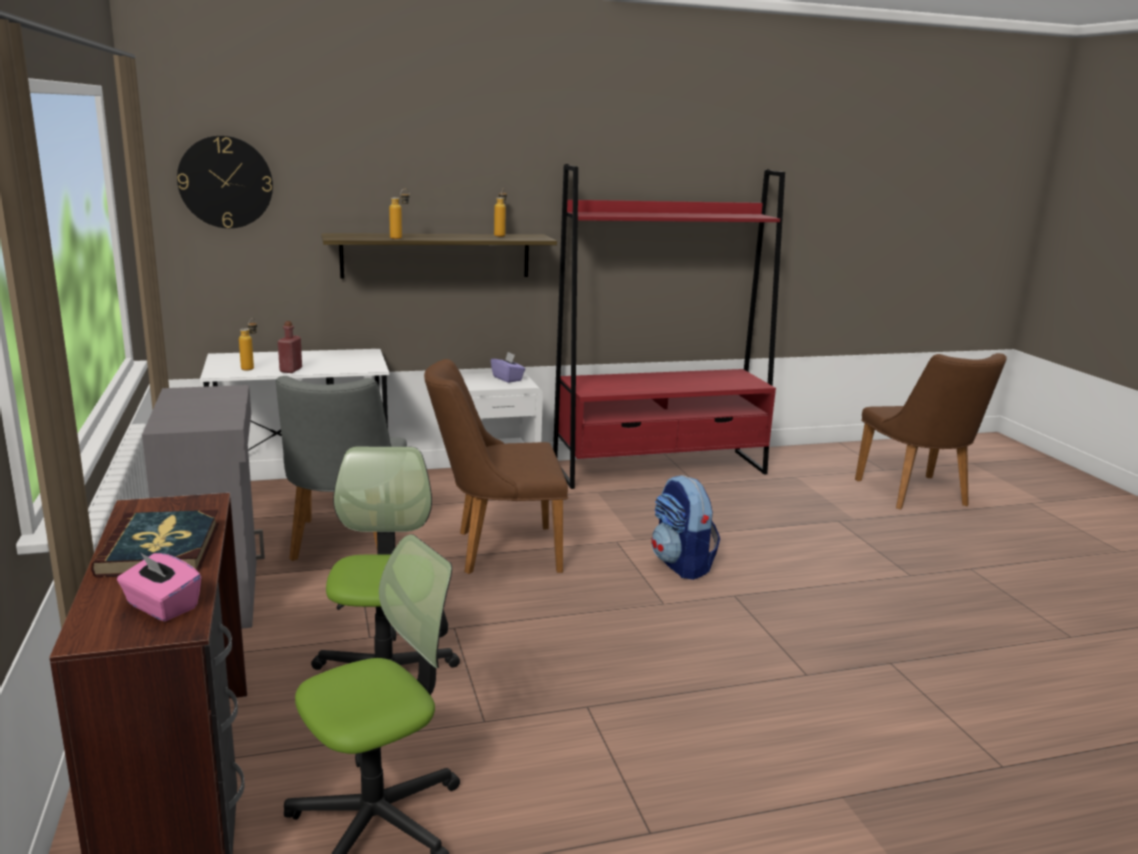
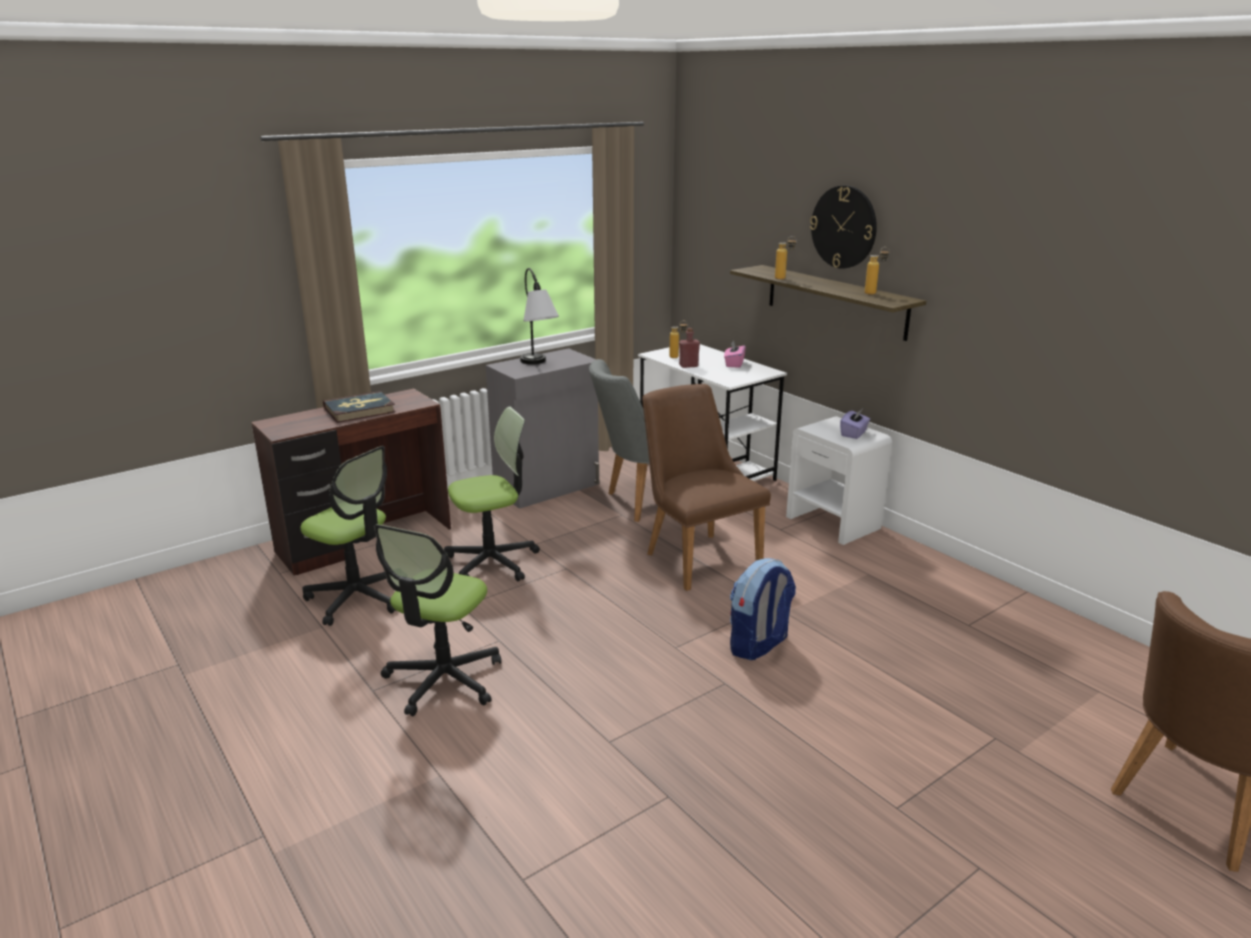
camera: 70 degrees right, 5 degrees up
pink tissue box [117,552,201,622] -> pink tissue box moved to [724,340,746,368]
wall clock [177,136,273,228] -> wall clock moved to [810,185,877,269]
red bookcase [553,164,785,489] -> none
none -> office chair [374,524,501,716]
none -> table lamp [520,268,559,364]

